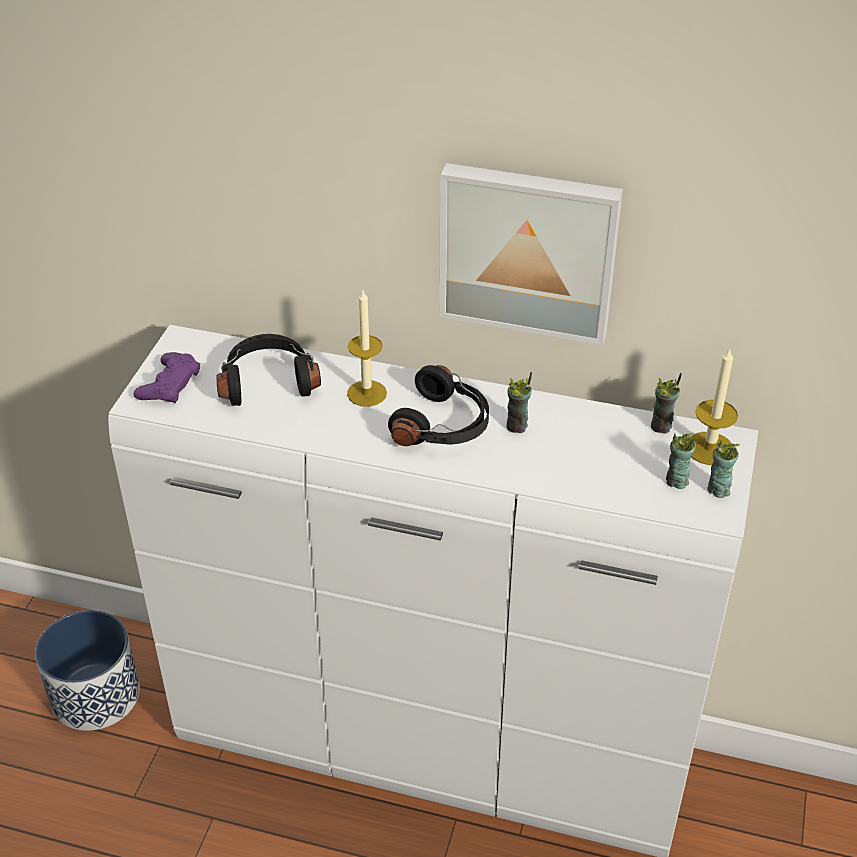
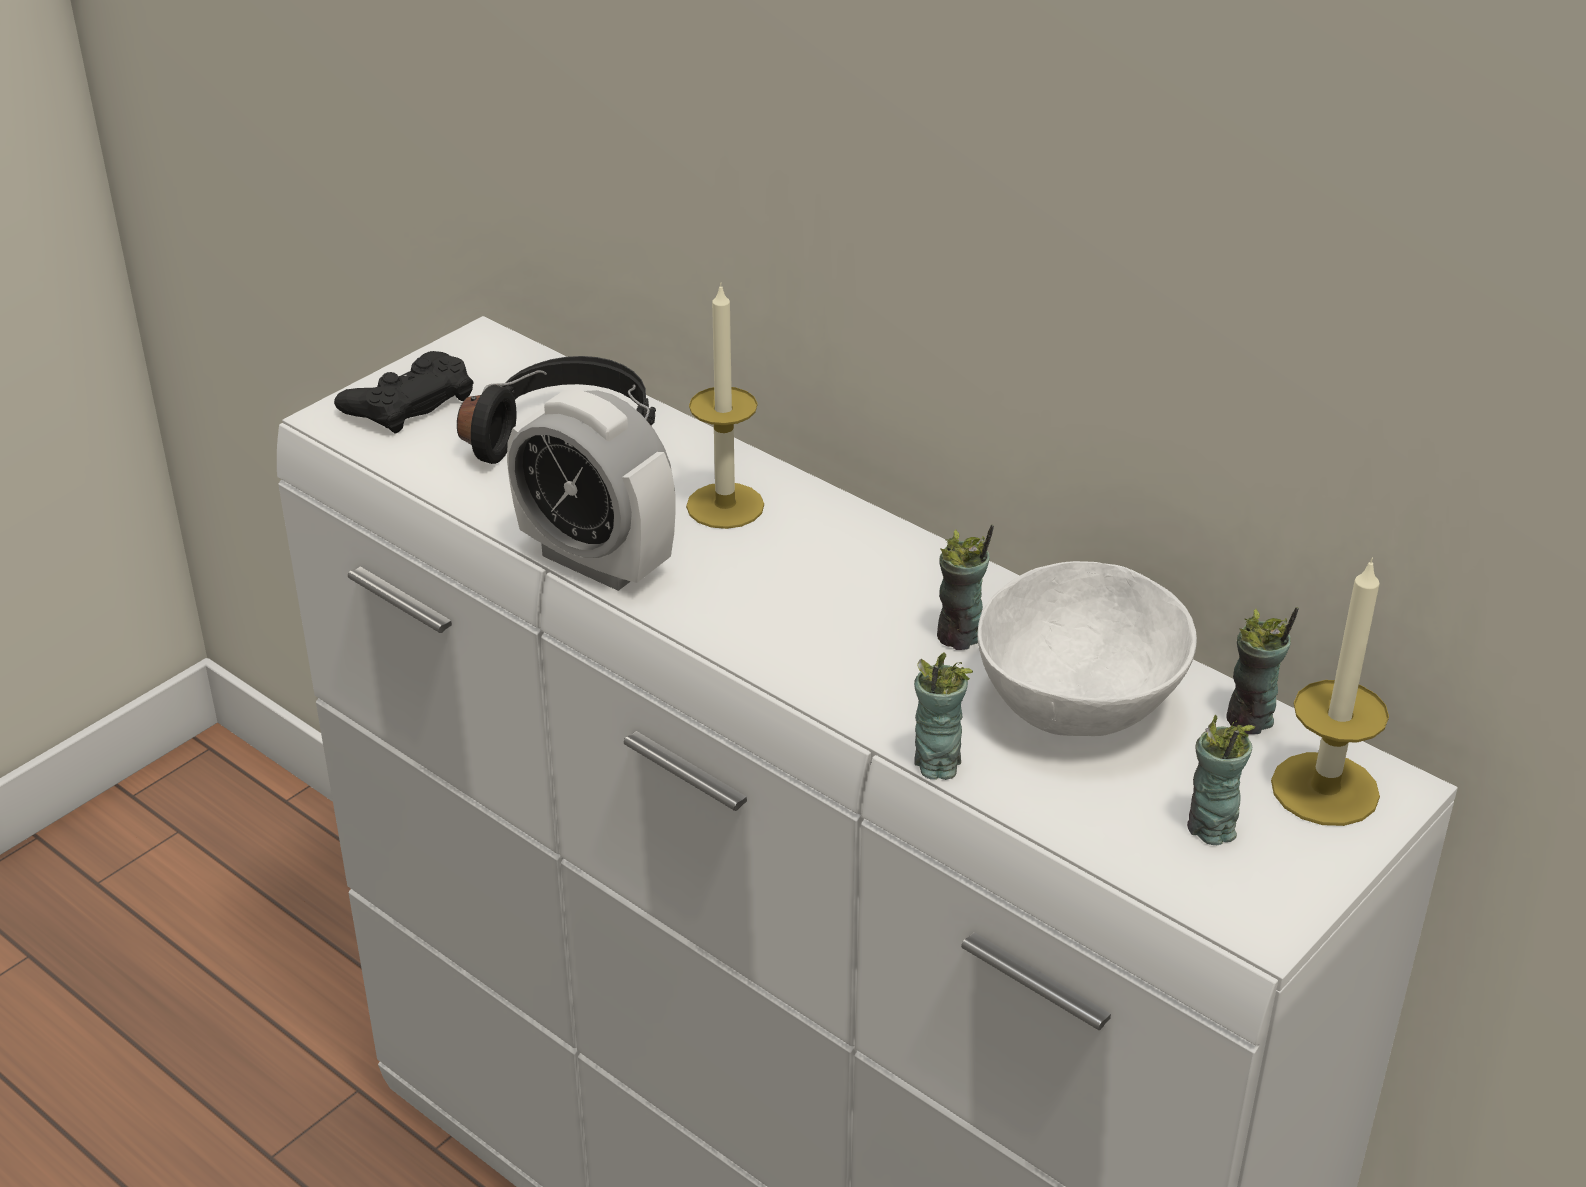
camera: 25 degrees right, 5 degrees down
planter [35,610,140,731] -> none
purple game controller [133,352,200,403] -> black game controller [334,351,473,434]
black headphones [388,365,489,446] -> none
picture [439,163,623,345] -> none
cup [707,440,740,498] -> cup moved to [914,652,973,780]
none -> alarm clock [507,389,676,591]
none -> white bowl [977,561,1197,736]

